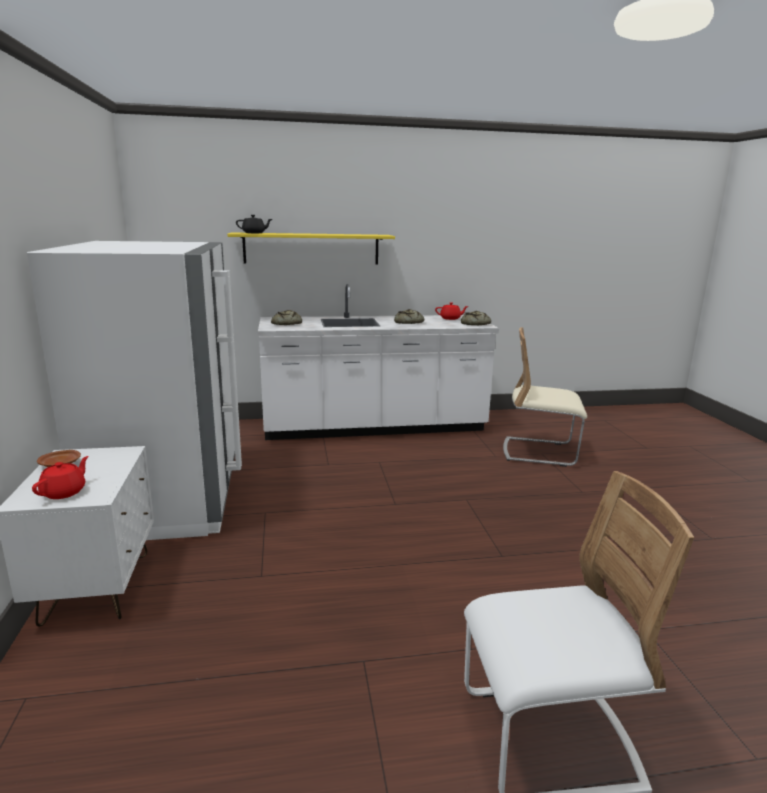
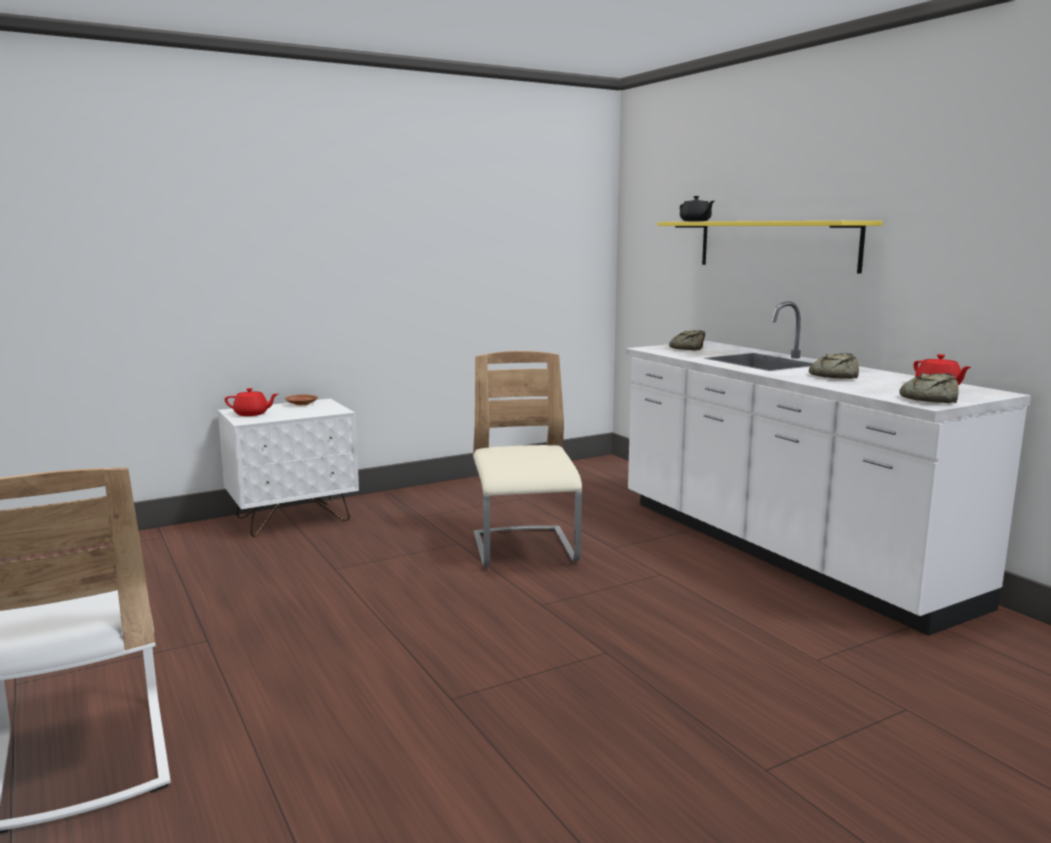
camera: 70 degrees right, 5 degrees down
white fridge [27,241,242,540] -> none
beige chair [503,327,587,467] -> beige chair moved to [473,351,582,567]

